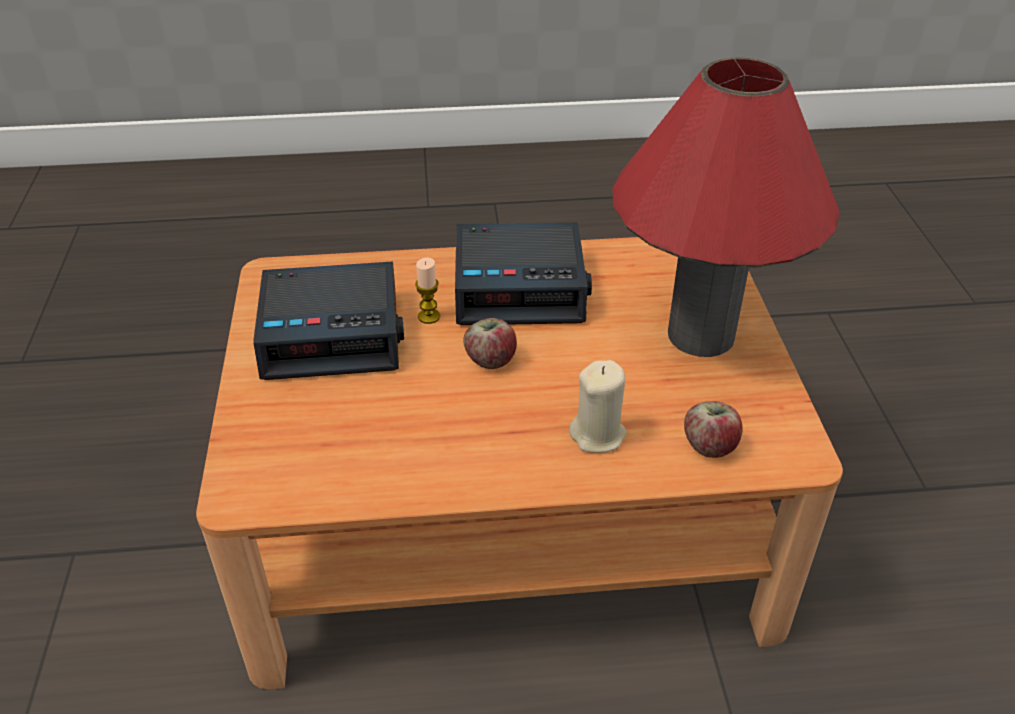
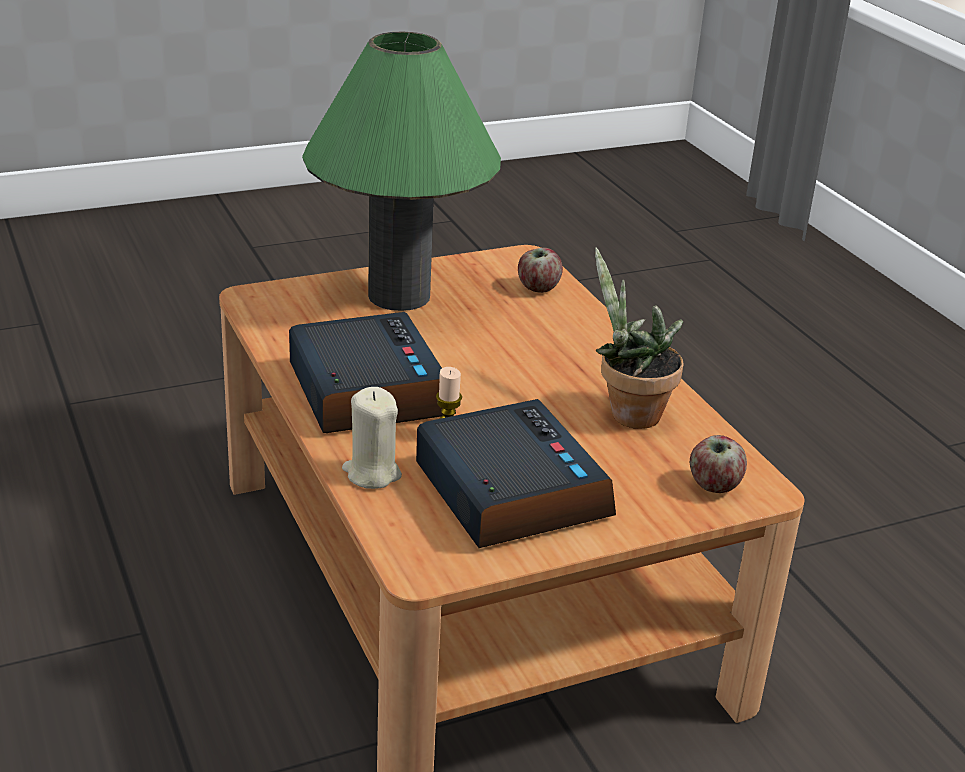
camera: 110 degrees left, 10 degrees down
apple [463,318,517,369] -> apple moved to [690,435,747,493]
beige candle [569,360,627,453] -> beige candle moved to [342,387,402,489]
red table lamp [612,57,840,357] -> green table lamp [302,32,501,311]
none -> potted plant [595,248,684,429]

